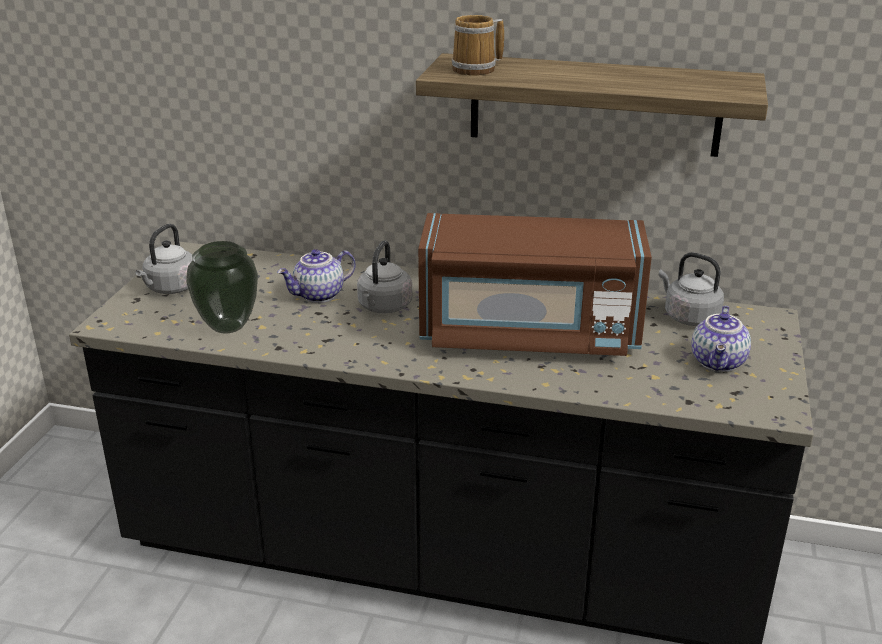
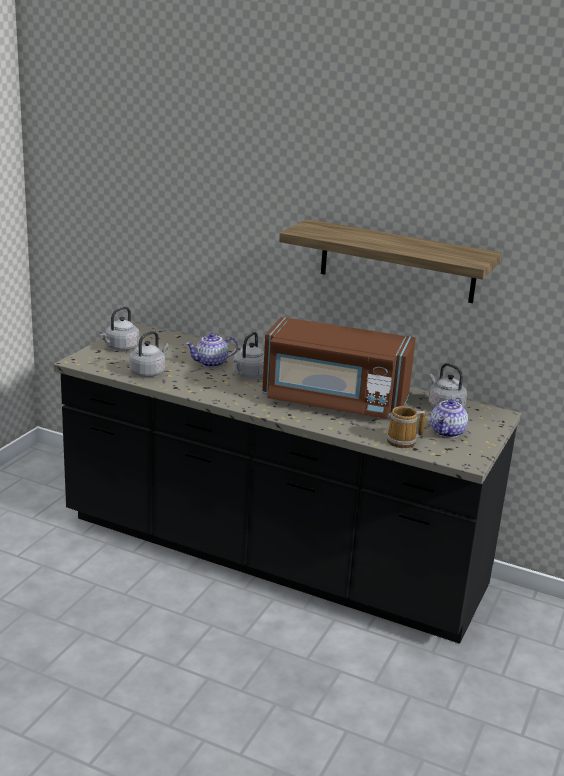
camera: 10 degrees right, 5 degrees down
vase [186,241,258,334] -> grey kettle [129,331,169,377]
mug [452,15,504,76] -> mug moved to [387,406,425,448]

